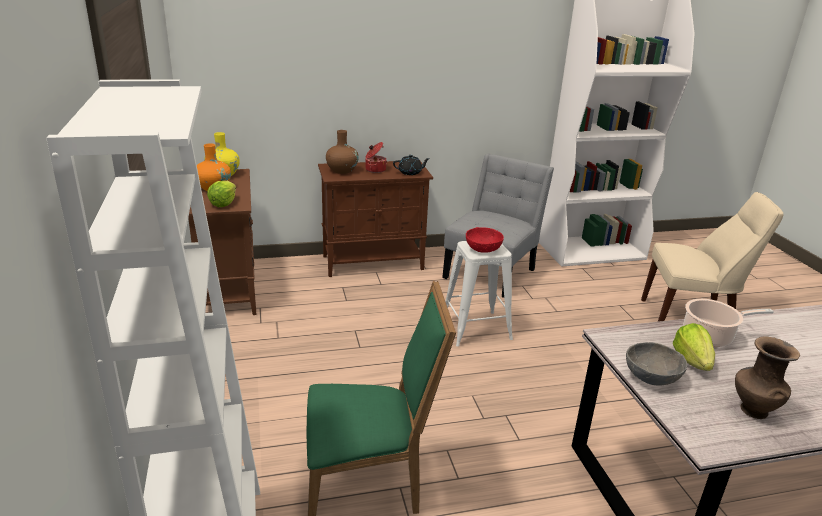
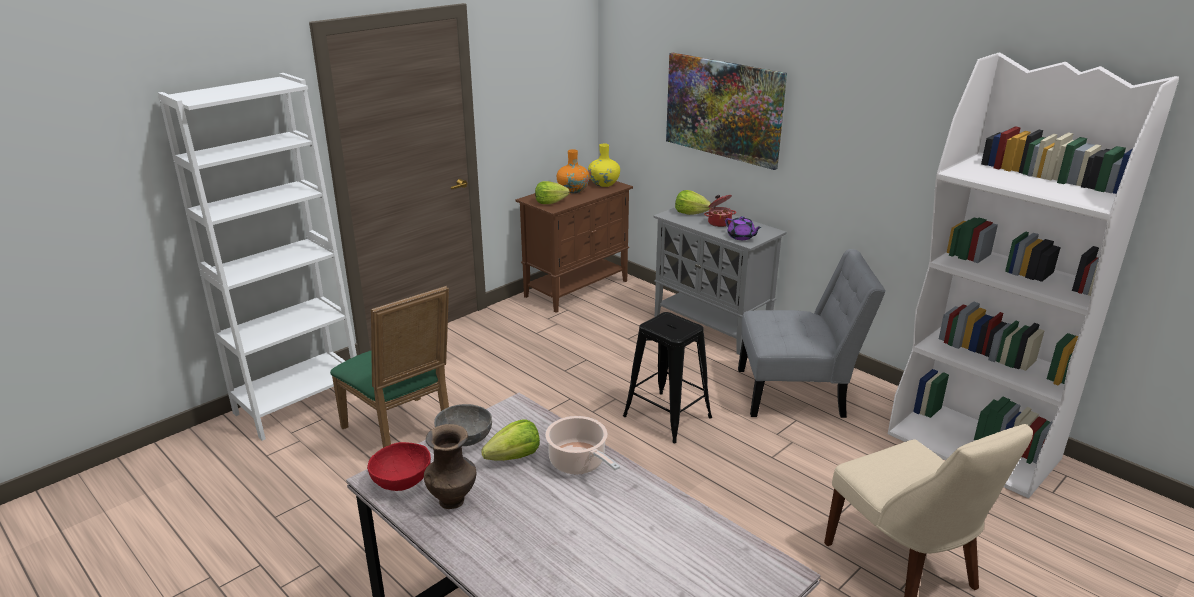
camera: 60 degrees right, 0 degrees up
brown cabinet [318,161,433,277] -> grey cabinet [654,208,787,355]
brown vase [326,130,359,174] -> lettuce [675,190,711,215]
black teapot [393,155,430,175] -> purple teapot [725,216,762,240]
white stool [445,241,513,347] -> black stool [623,312,712,443]
red bowl [466,227,504,253] -> red bowl moved to [367,442,431,491]
none -> picture [666,53,787,170]

